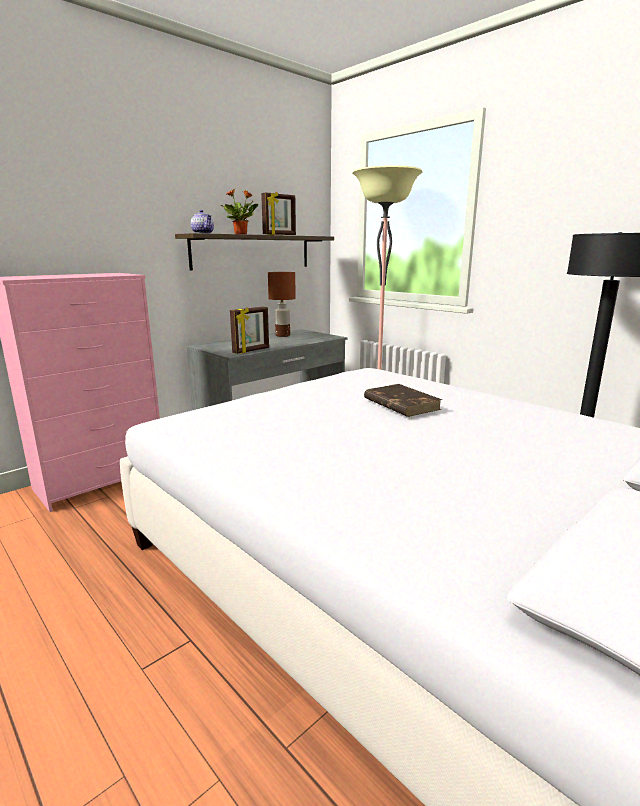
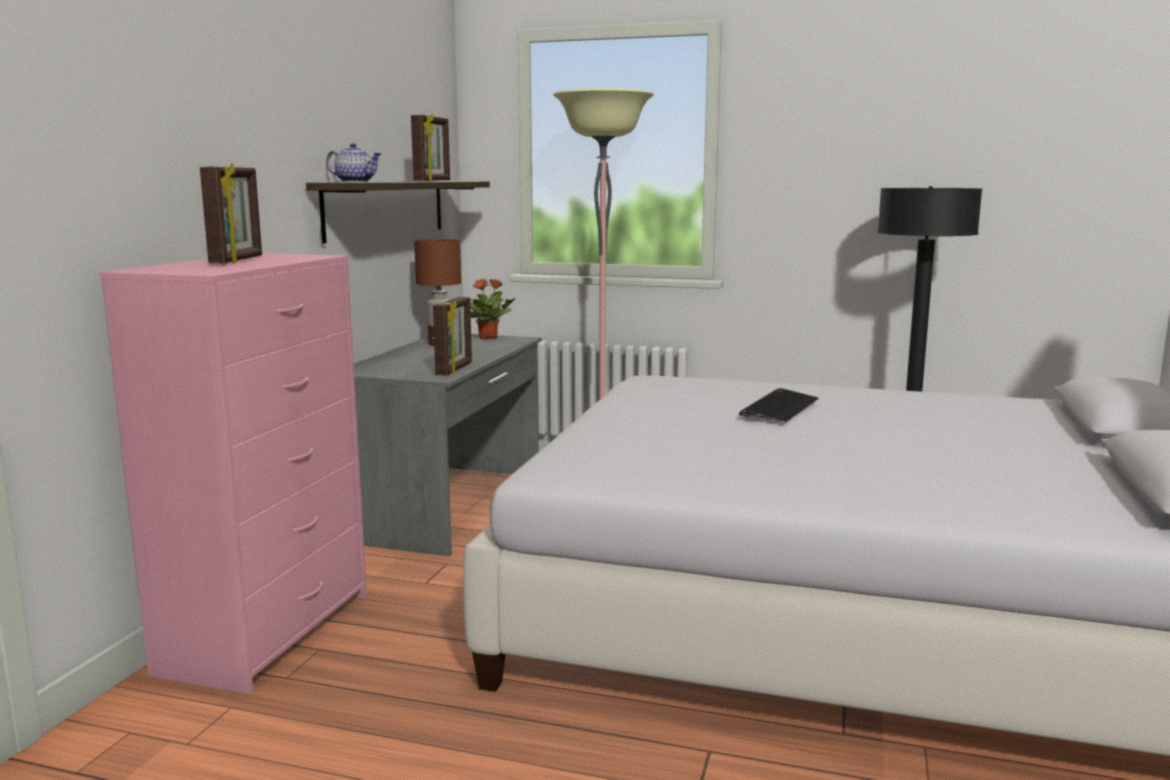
camera: 30 degrees left, 5 degrees down
potted plant [221,189,258,234] -> potted plant moved to [470,279,516,340]
brown book [364,384,442,417] -> keyboard [739,388,818,422]
none -> picture frame [200,163,262,263]

